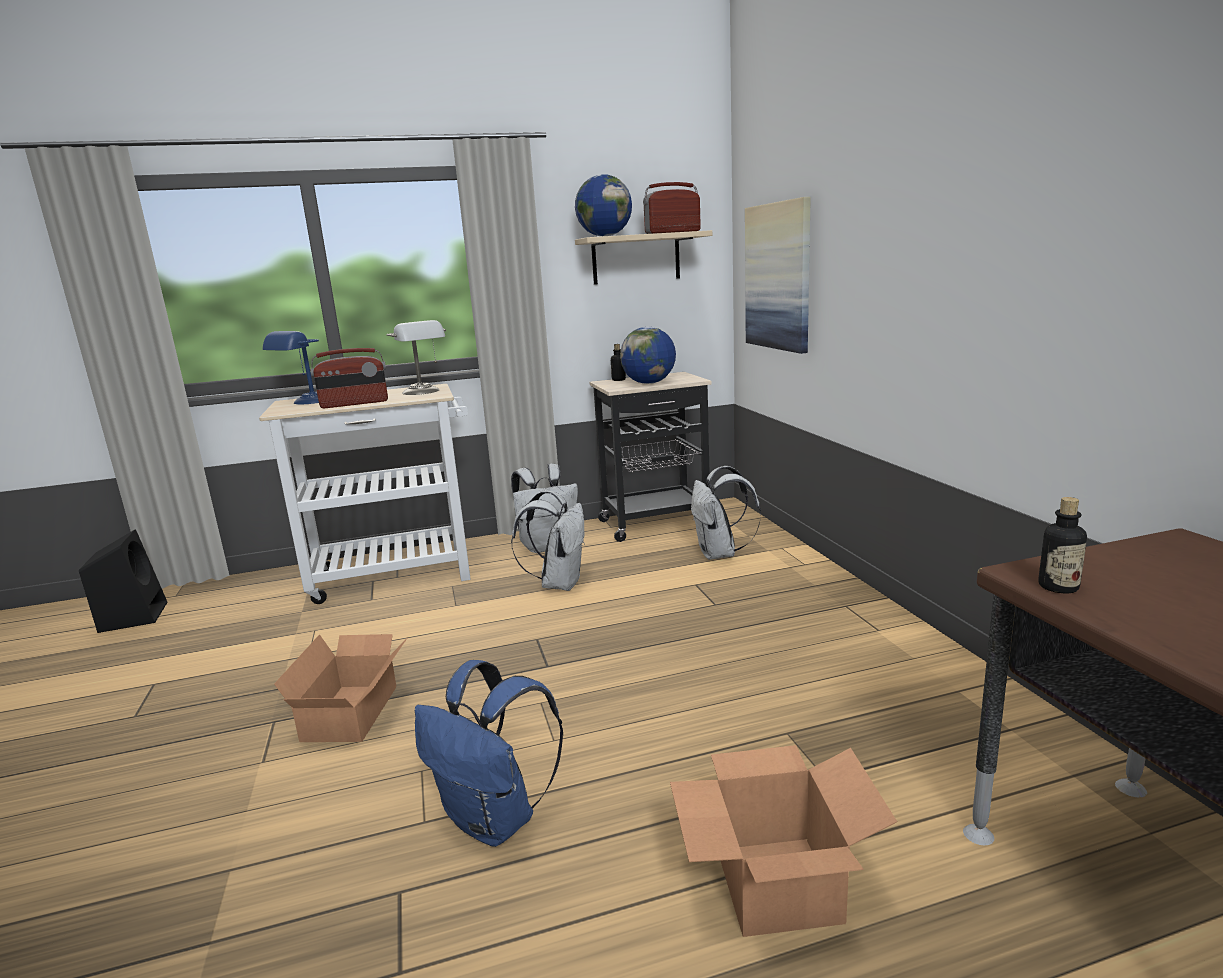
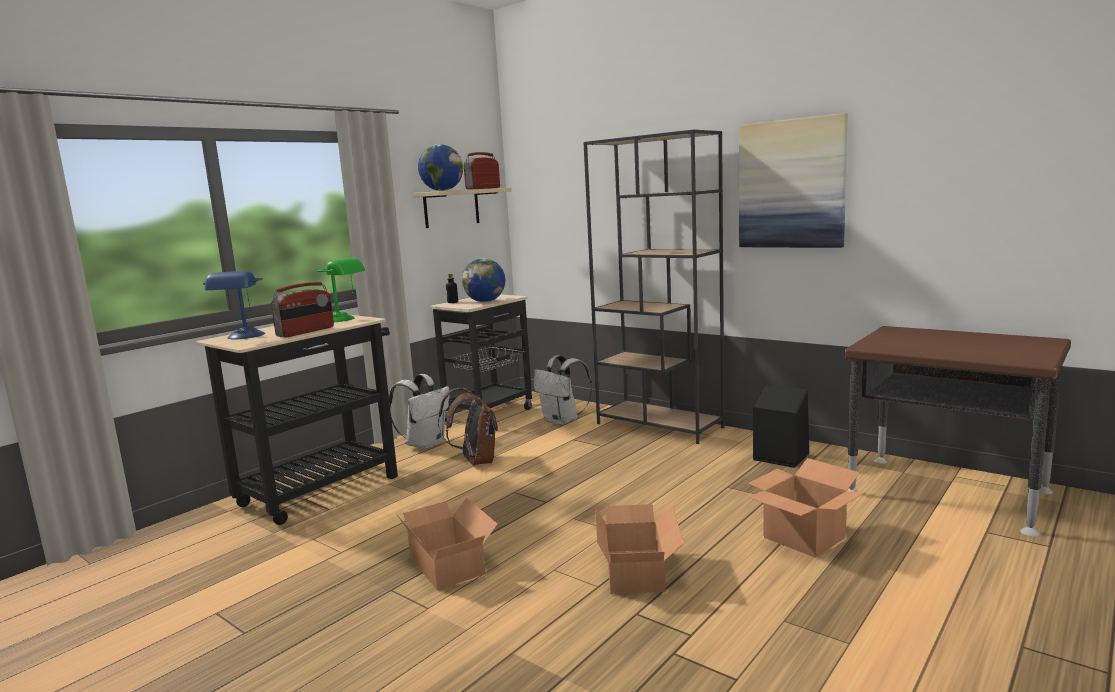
camera: 35 degrees left, 5 degrees down
black speaker [79,529,167,633] -> black speaker moved to [753,385,809,468]
white cart [259,384,471,604] -> black cart [197,315,398,525]
white table lamp [386,320,446,395] -> green table lamp [317,257,365,322]
blue backpack [415,660,563,847] -> cardboard box [595,504,684,594]
white backpack [511,490,585,591] -> brown backpack [438,388,498,465]
picture [745,197,811,354] -> picture moved to [739,113,848,248]
bottle [1038,497,1087,593] -> none
none -> bookcase [583,130,724,444]

